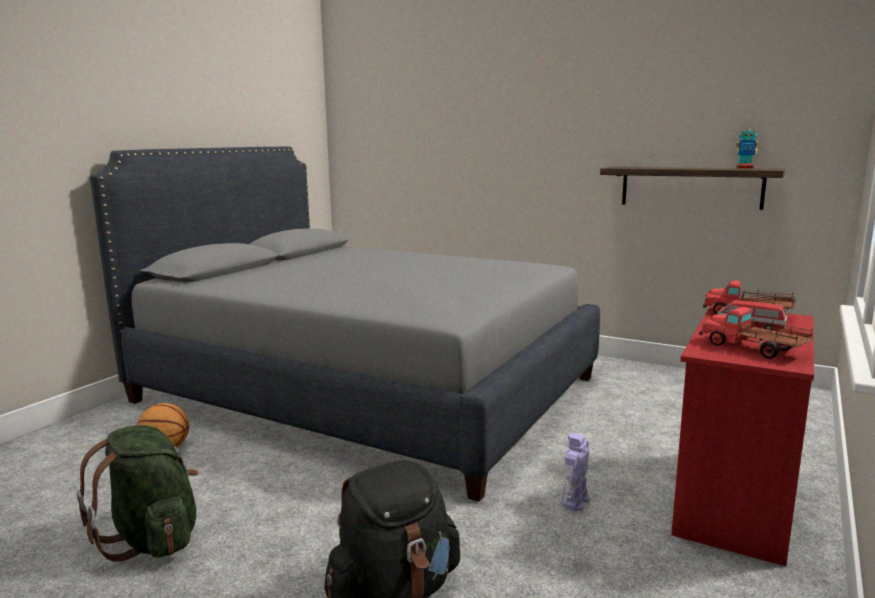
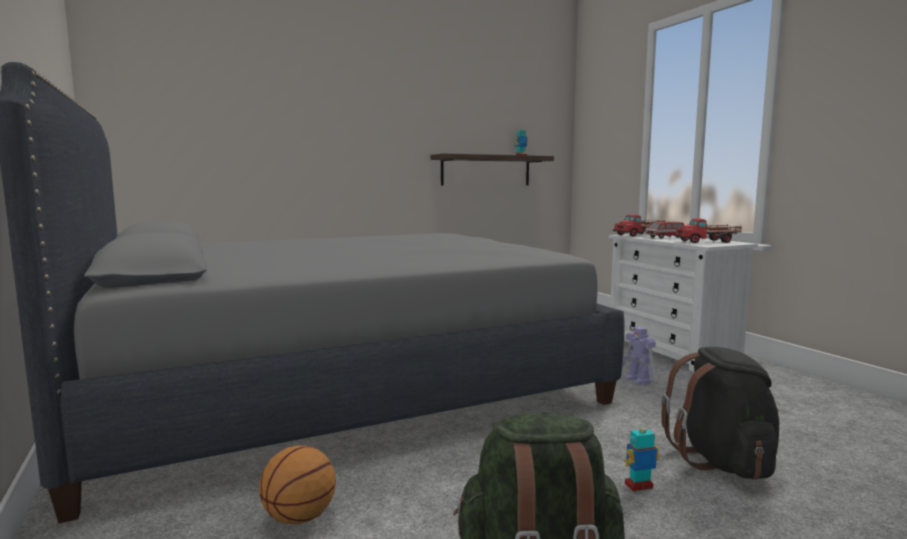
camera: 55 degrees left, 5 degrees down
red dresser [671,305,814,566] -> white dresser [609,233,758,372]
none -> toy robot [624,421,660,491]

